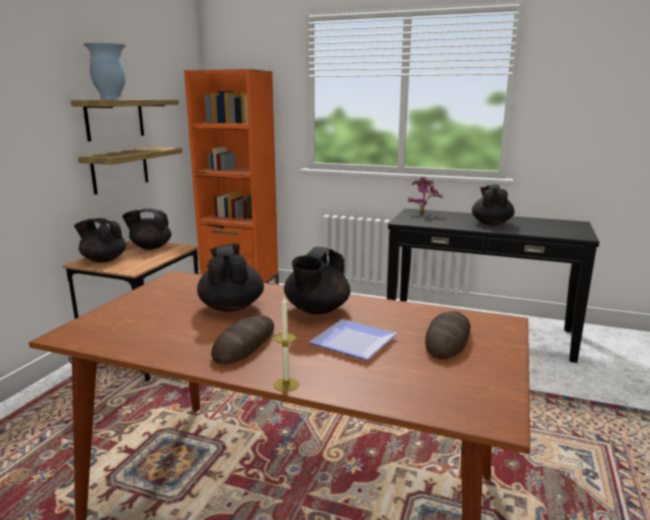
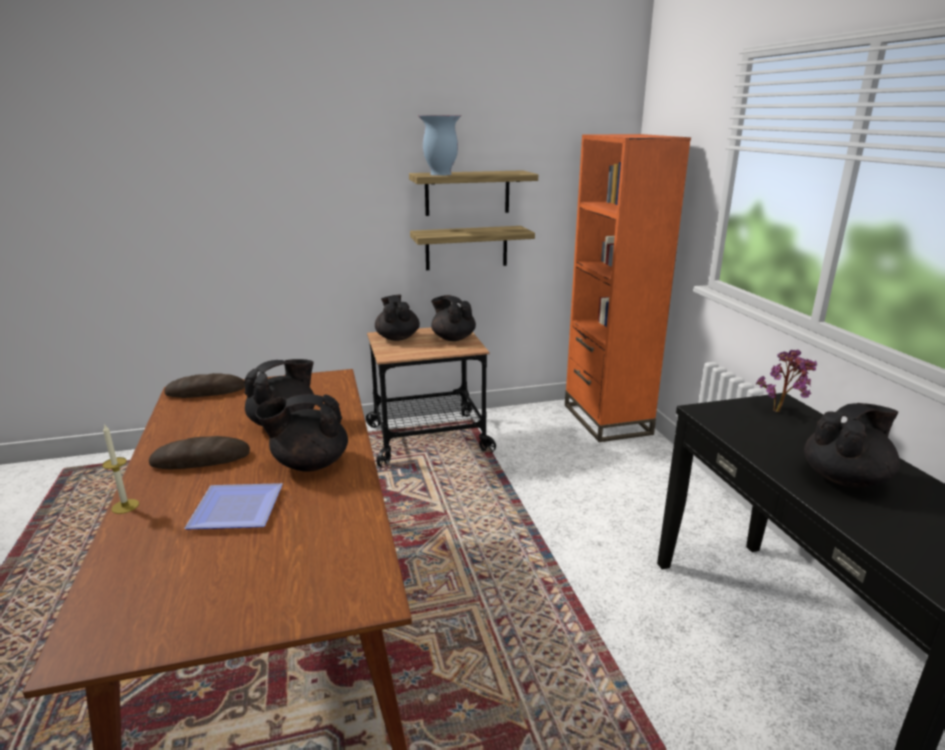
camera: 55 degrees right, 5 degrees up
bread [425,311,471,359] -> bread moved to [164,373,245,398]

